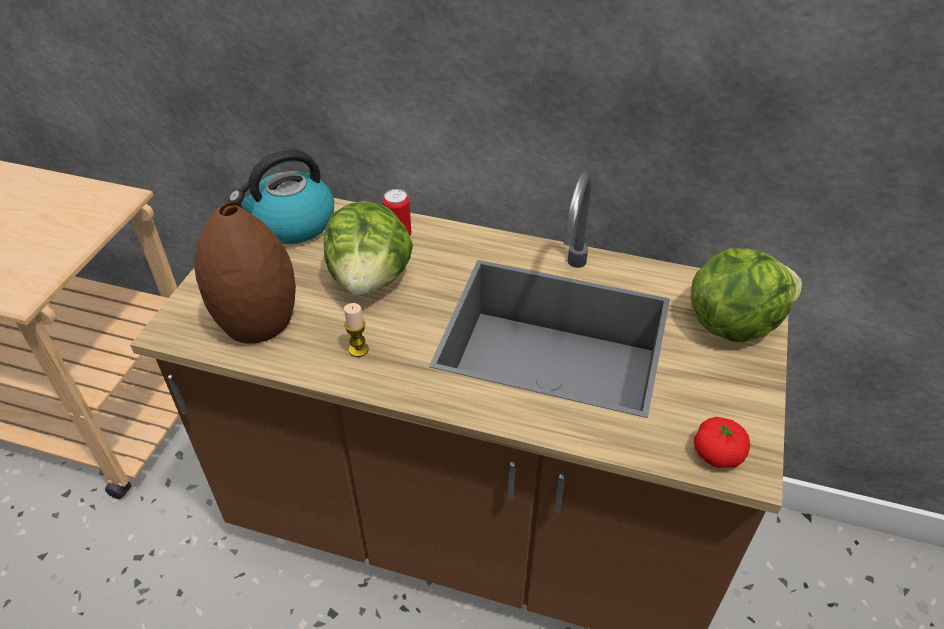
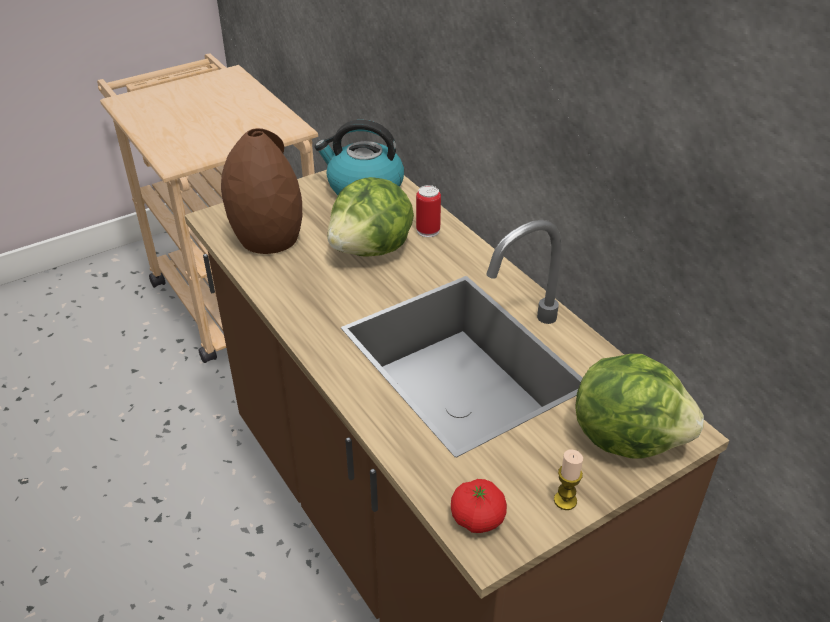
camera: 40 degrees right, 5 degrees down
candle [344,303,369,357] -> candle moved to [554,449,583,510]

